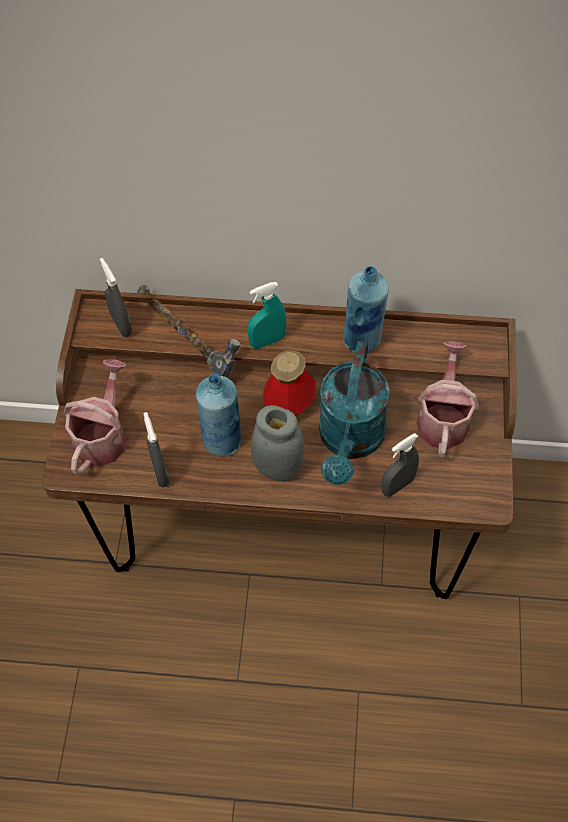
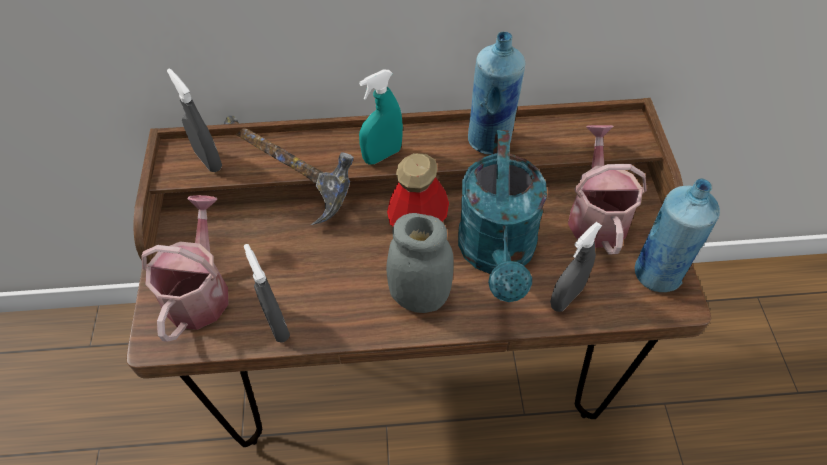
camera: 10 degrees left, 5 degrees down
blue bottle [196,373,242,456] -> blue bottle moved to [635,178,720,292]

